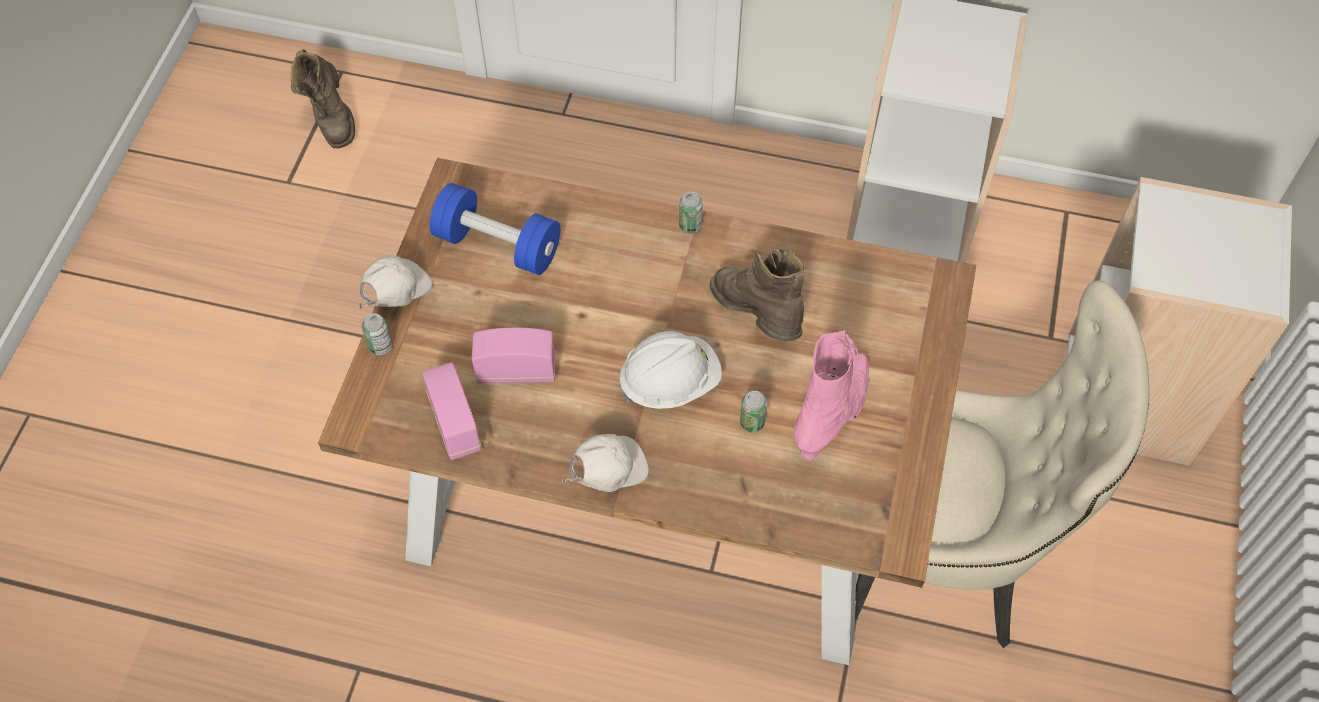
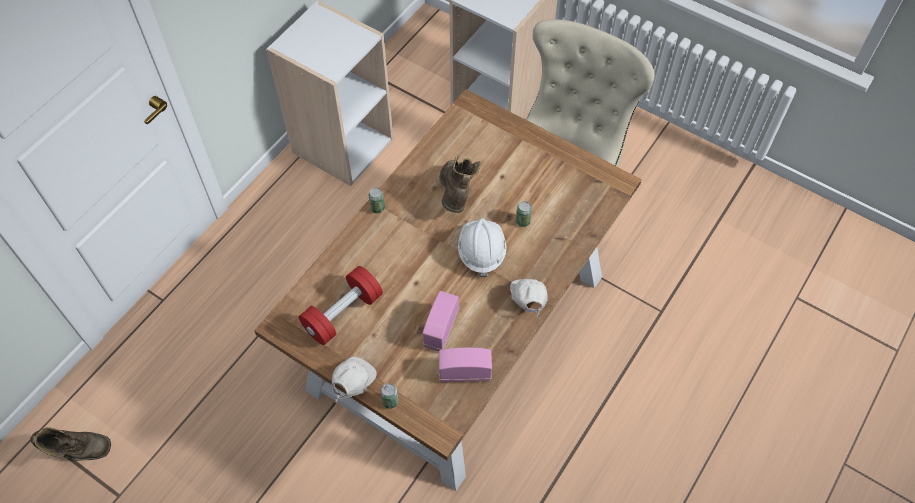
camera: 70 degrees left, 0 degrees up
white cap [359,255,433,309] -> white cap turned 60 degrees clockwise [332,357,377,403]
blue dumbbell [430,183,560,275] -> red dumbbell [299,266,383,345]
brown boot [709,246,805,341] -> brown boot turned 105 degrees clockwise [439,155,481,213]
pink boot [794,330,869,460] -> none

